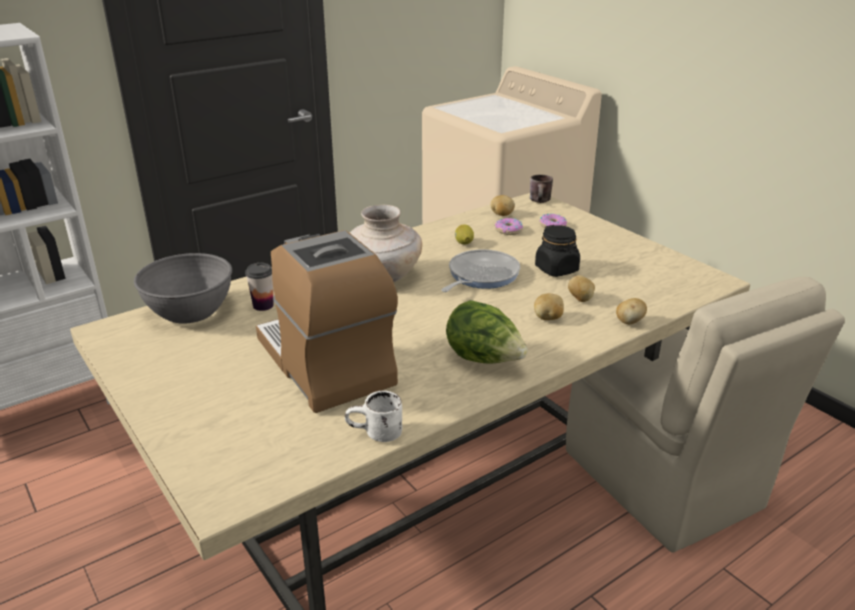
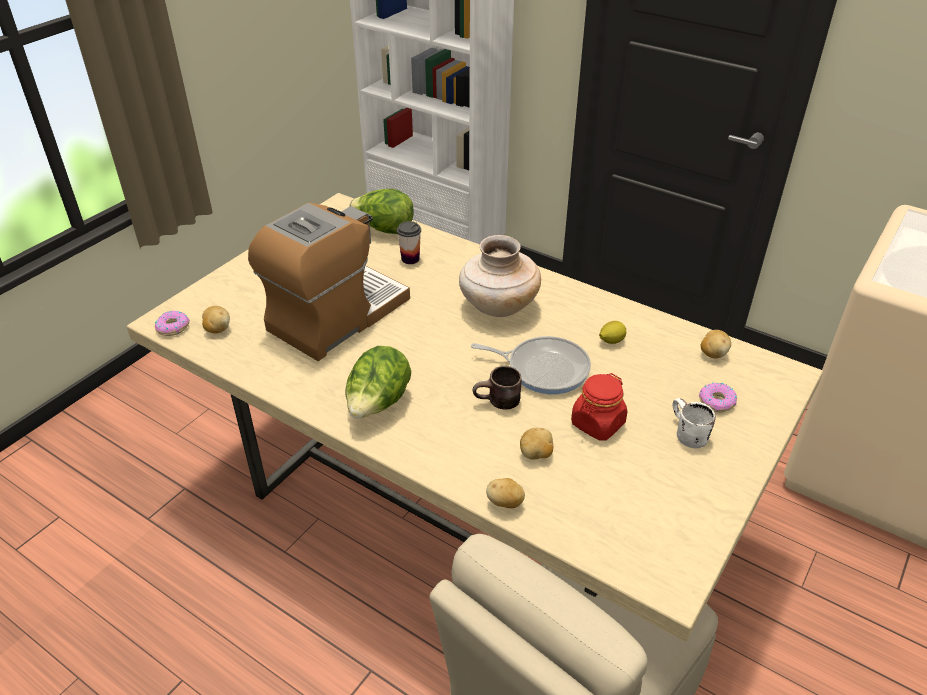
camera: 70 degrees right, 10 degrees up
grey bowl [134,253,232,324] -> lettuce [349,189,414,234]
white mug [345,390,402,442] -> white mug moved to [673,398,716,448]
donut [494,218,523,235] -> donut moved to [155,311,190,336]
brown mug [530,175,553,203] -> brown mug moved to [473,366,521,410]
potato [534,293,564,320] -> potato moved to [202,306,230,333]
black jar [535,225,580,277] -> red jar [571,373,627,441]

